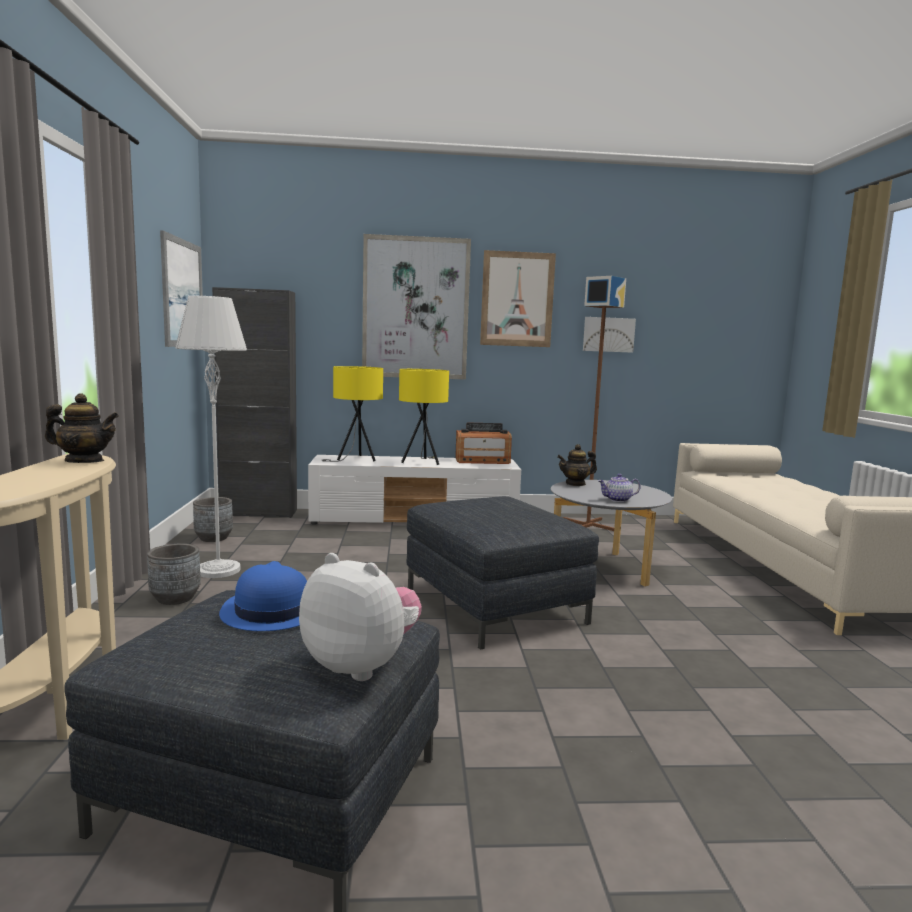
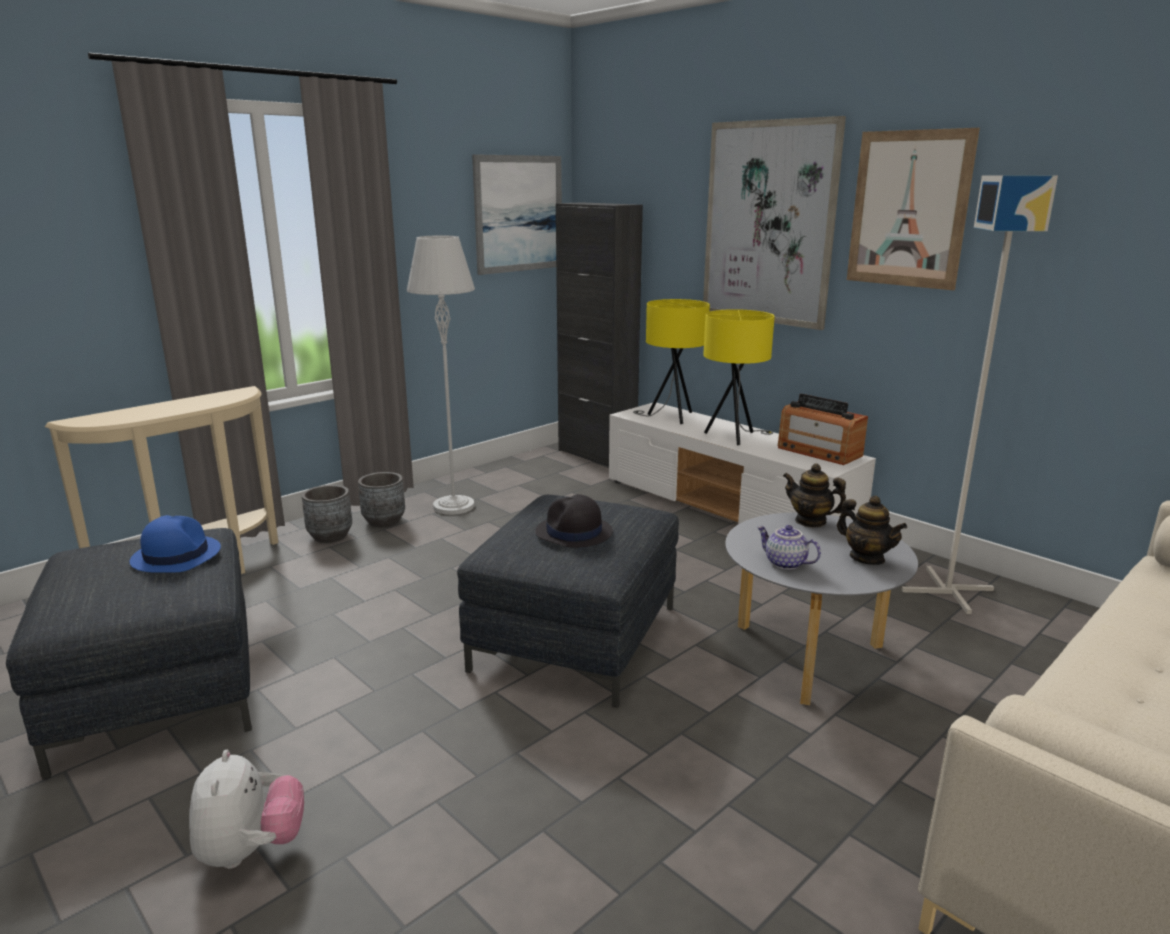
camera: 50 degrees right, 10 degrees up
teapot [45,393,119,463] -> teapot moved to [837,496,907,565]
grey planter [193,497,233,542] -> grey planter moved to [302,485,352,543]
plush toy [299,553,422,681] -> plush toy moved to [189,750,304,869]
brown floor lamp [563,276,626,531] -> grey floor lamp [902,175,1058,614]
picture [583,317,636,353] -> none
none -> black hat [535,494,613,548]

